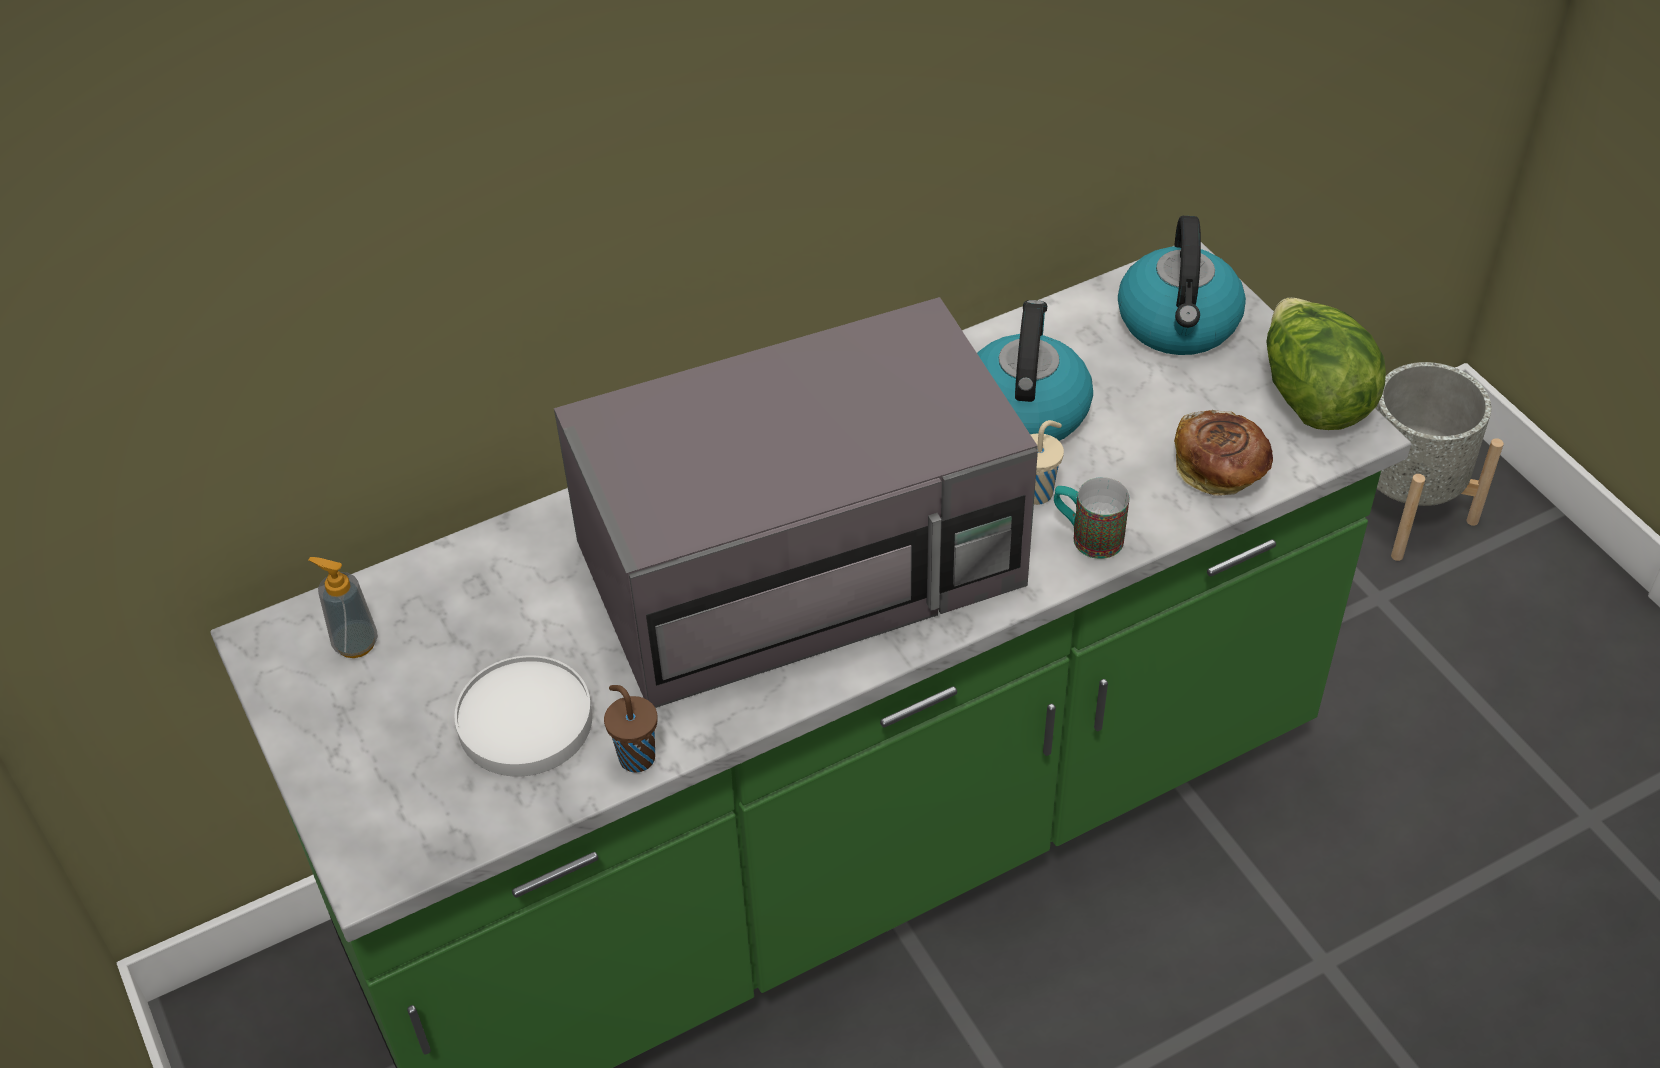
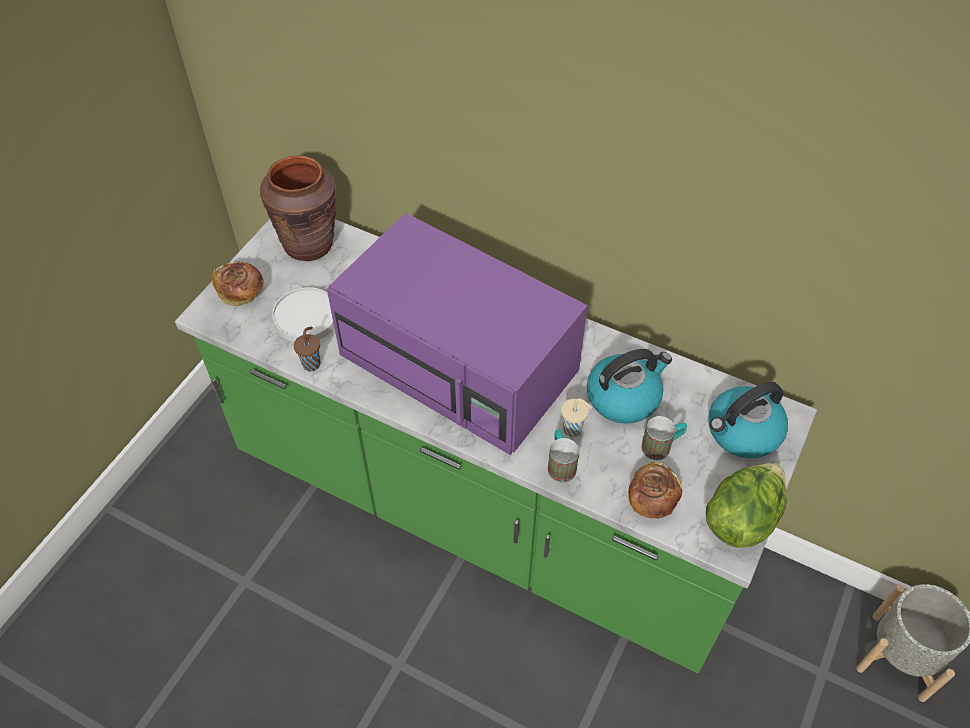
camera: 55 degrees right, 5 degrees up
soap dispenser [308,557,378,658] -> brown vase [260,155,336,261]
grey microwave [554,297,1038,708] -> purple microwave [327,213,588,455]
none -> bread [212,261,264,306]
none -> mug [641,416,687,460]

